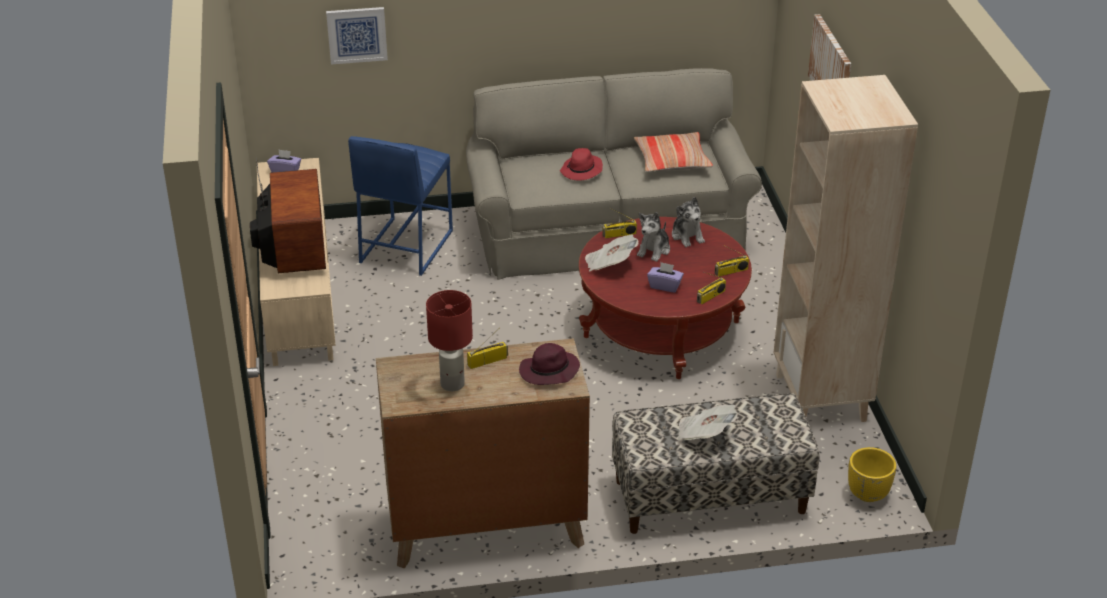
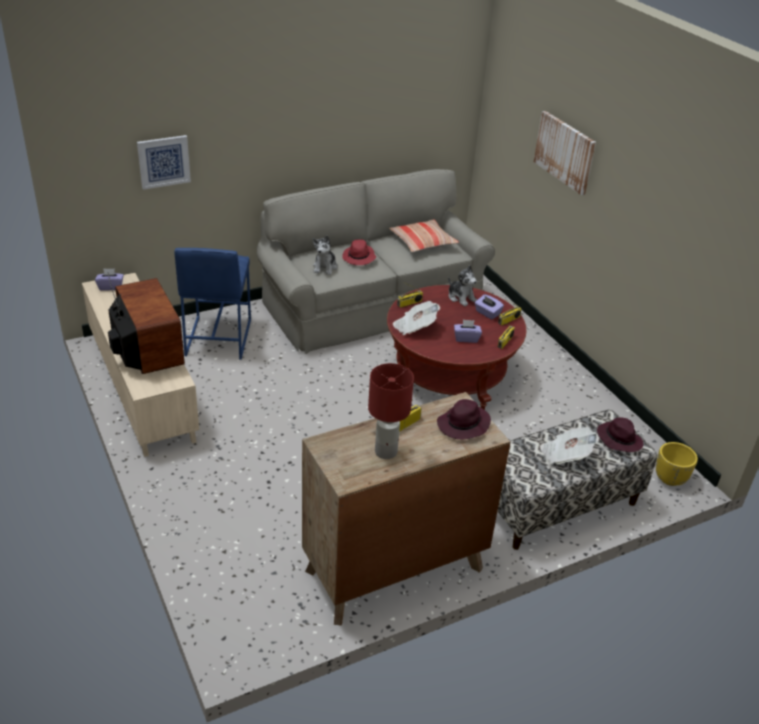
camera: 20 degrees left, 0 degrees up
plush toy [637,212,670,262] -> plush toy moved to [312,236,337,275]
beige bookcase [773,75,918,422] -> none
none -> purple tissue box [475,294,504,319]
none -> purple hat [597,417,643,452]

